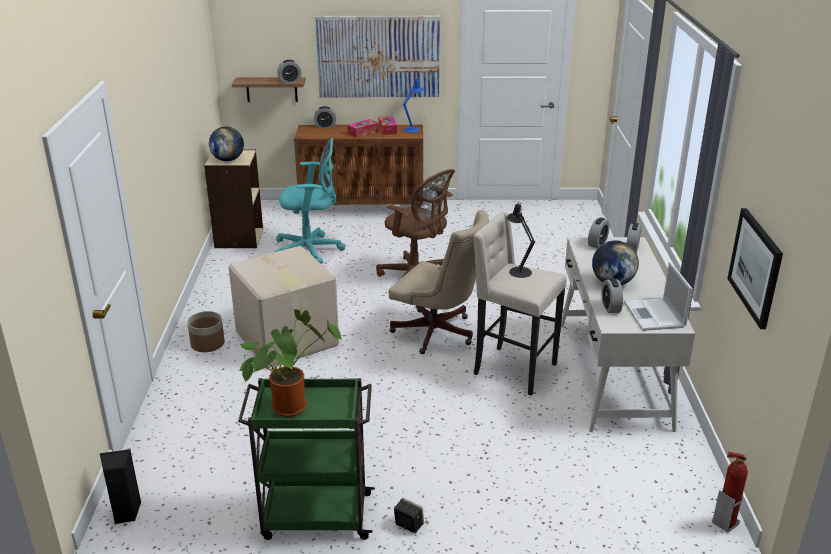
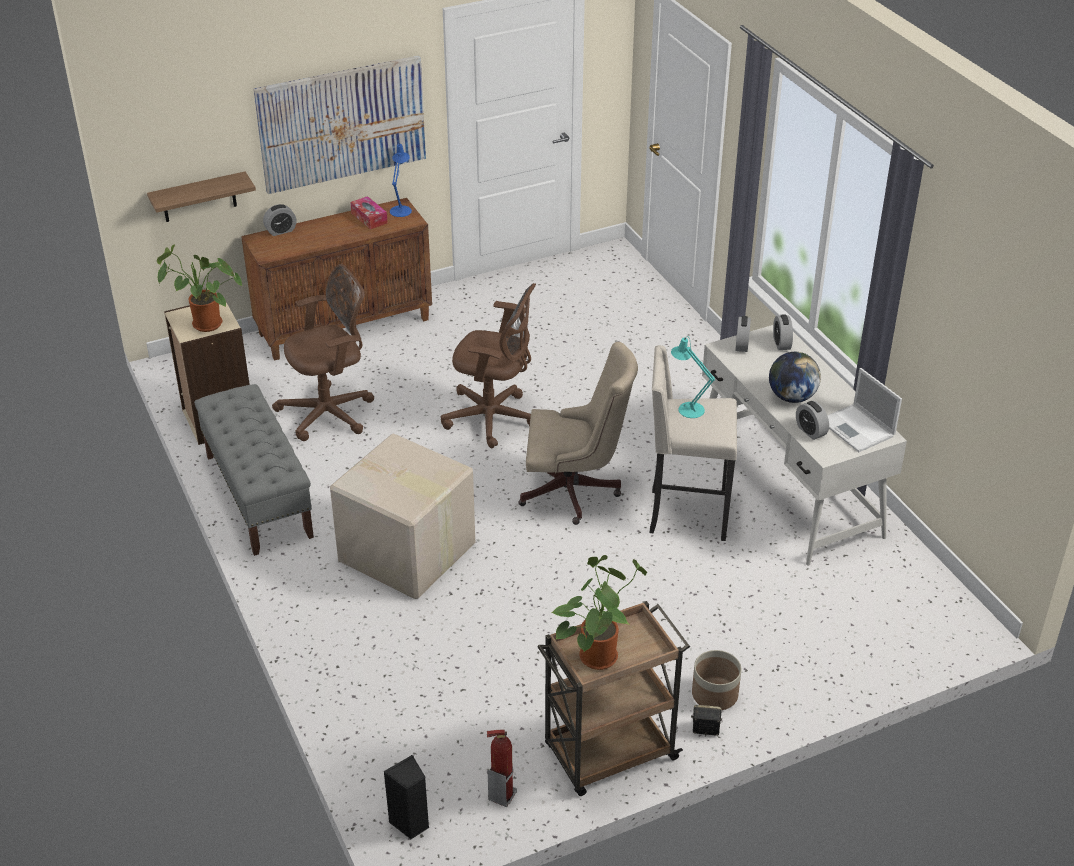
camera: 25 degrees left, 10 degrees up
planter [187,311,225,352] -> planter moved to [692,650,741,710]
globe [209,127,244,161] -> potted plant [157,245,242,332]
green cart [238,378,375,540] -> brown cart [537,601,690,796]
turquoise office chair [275,138,345,264] -> brown office chair [272,264,374,441]
alarm clock [277,60,302,83] -> none
tissue box [347,119,378,138] -> none
black table lamp [507,202,535,278] -> turquoise table lamp [671,336,715,418]
fire extinguisher [712,451,748,533] -> fire extinguisher moved to [487,730,517,807]
picture [727,208,783,329] -> none
none -> grey bench [194,384,314,556]

